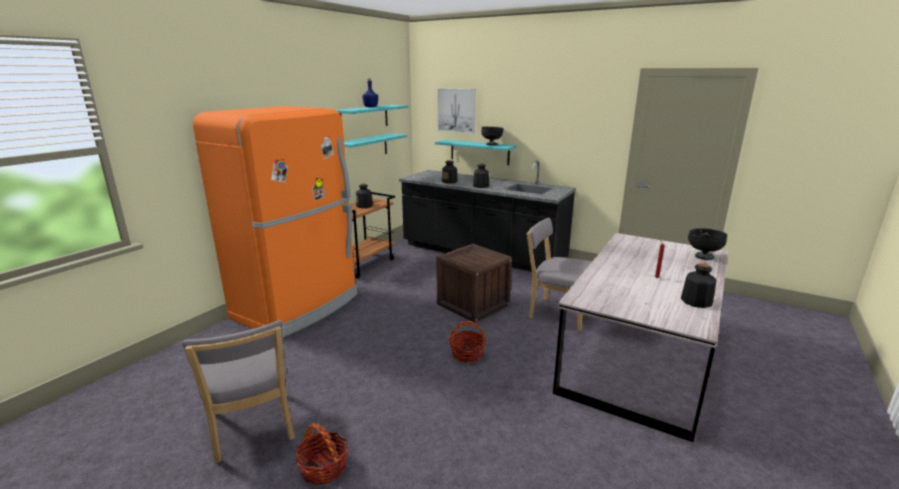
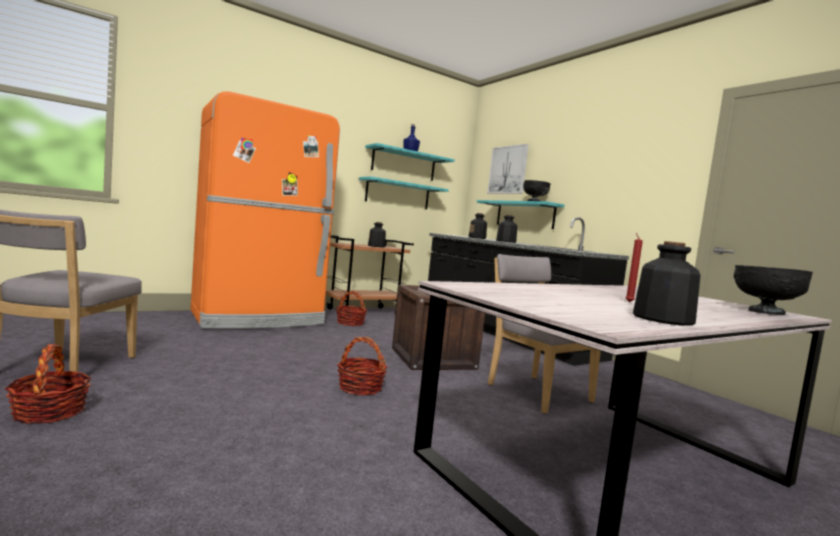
camera: 25 degrees right, 15 degrees down
none -> basket [336,291,367,326]

